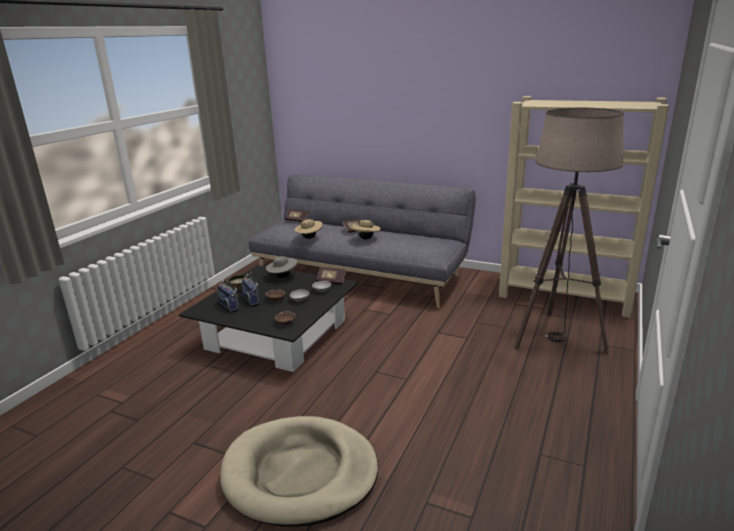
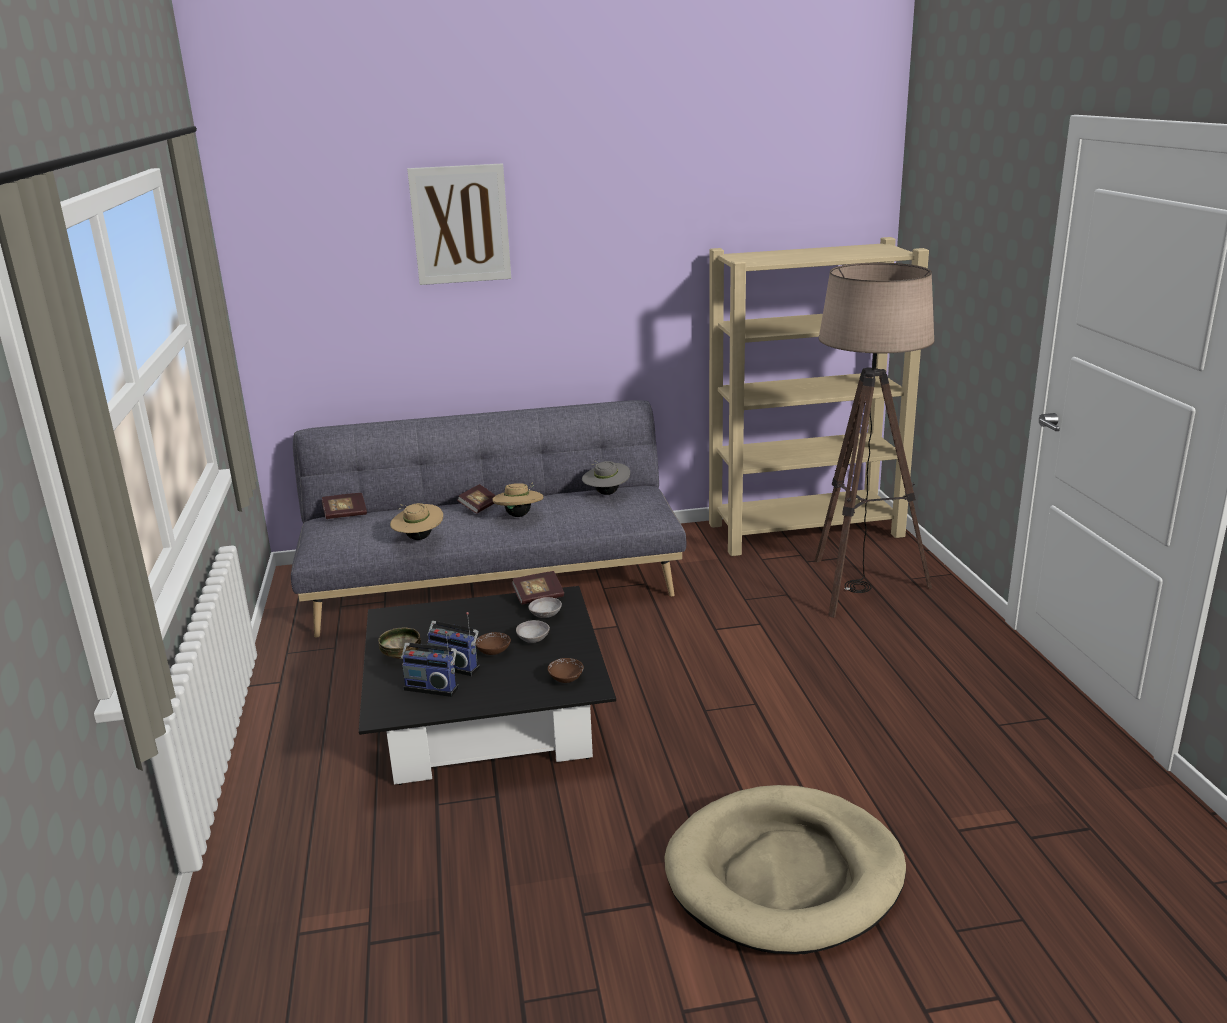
camera: 35 degrees left, 0 degrees up
grey hat [266,254,298,278] -> grey hat moved to [582,461,630,495]
none -> picture [407,163,511,285]

